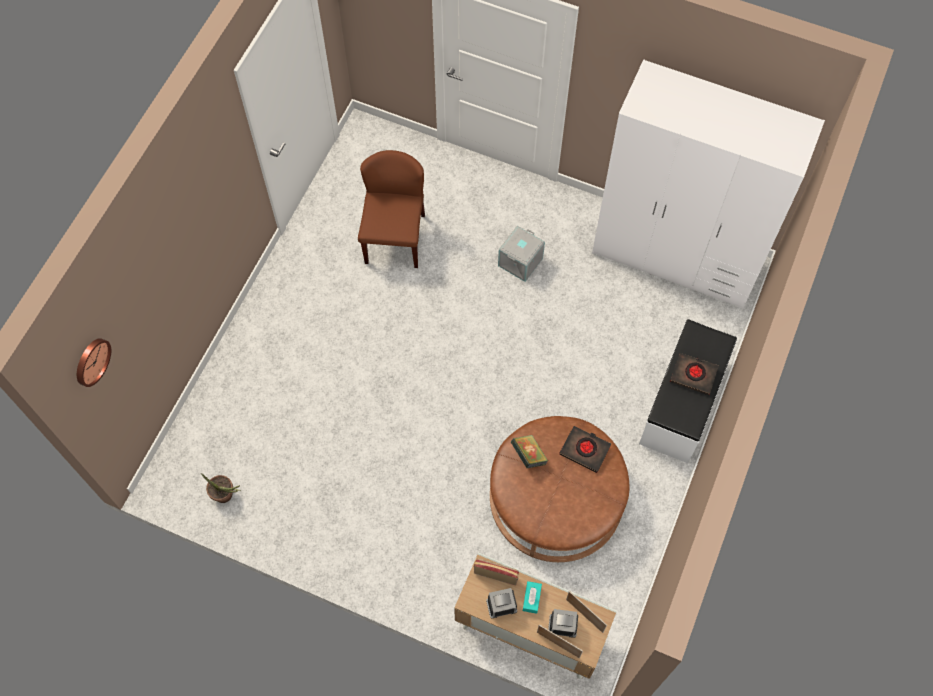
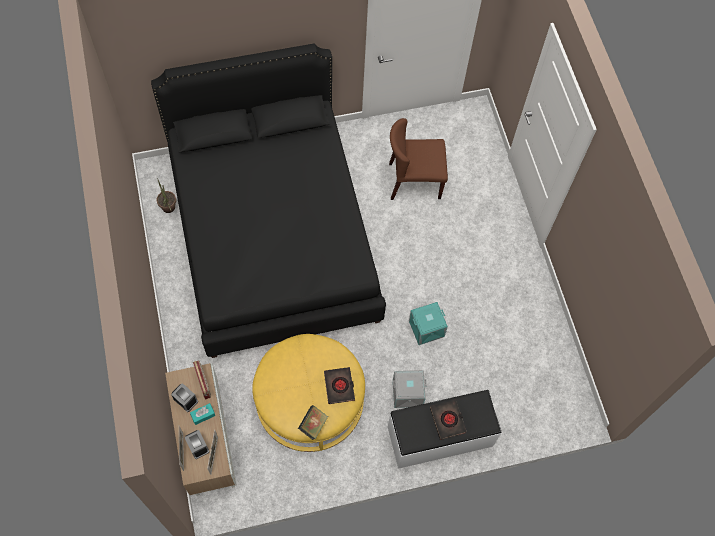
camera: 50 degrees right, 0 degrees up
wall clock [77,338,111,387] -> none
brown chair [358,150,425,268] -> brown chair turned 150 degrees counterclockwise [389,118,448,200]
brown ottoman [490,416,629,562] -> yellow ottoman [252,334,365,452]
grey storage box [498,226,545,282] -> grey storage box moved to [393,370,427,408]
book [511,435,548,468] -> book moved to [298,405,328,440]
white wardrobe [592,59,825,309] -> none
none -> black bed [151,44,386,358]
none -> turquoise storage box [409,302,448,345]

